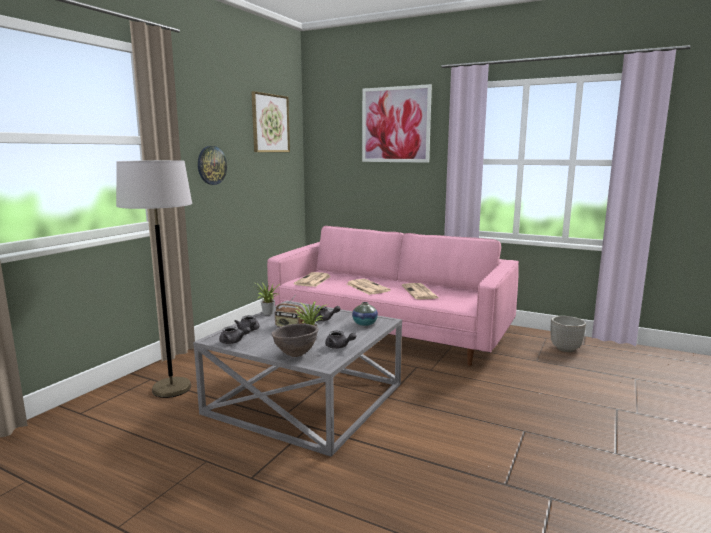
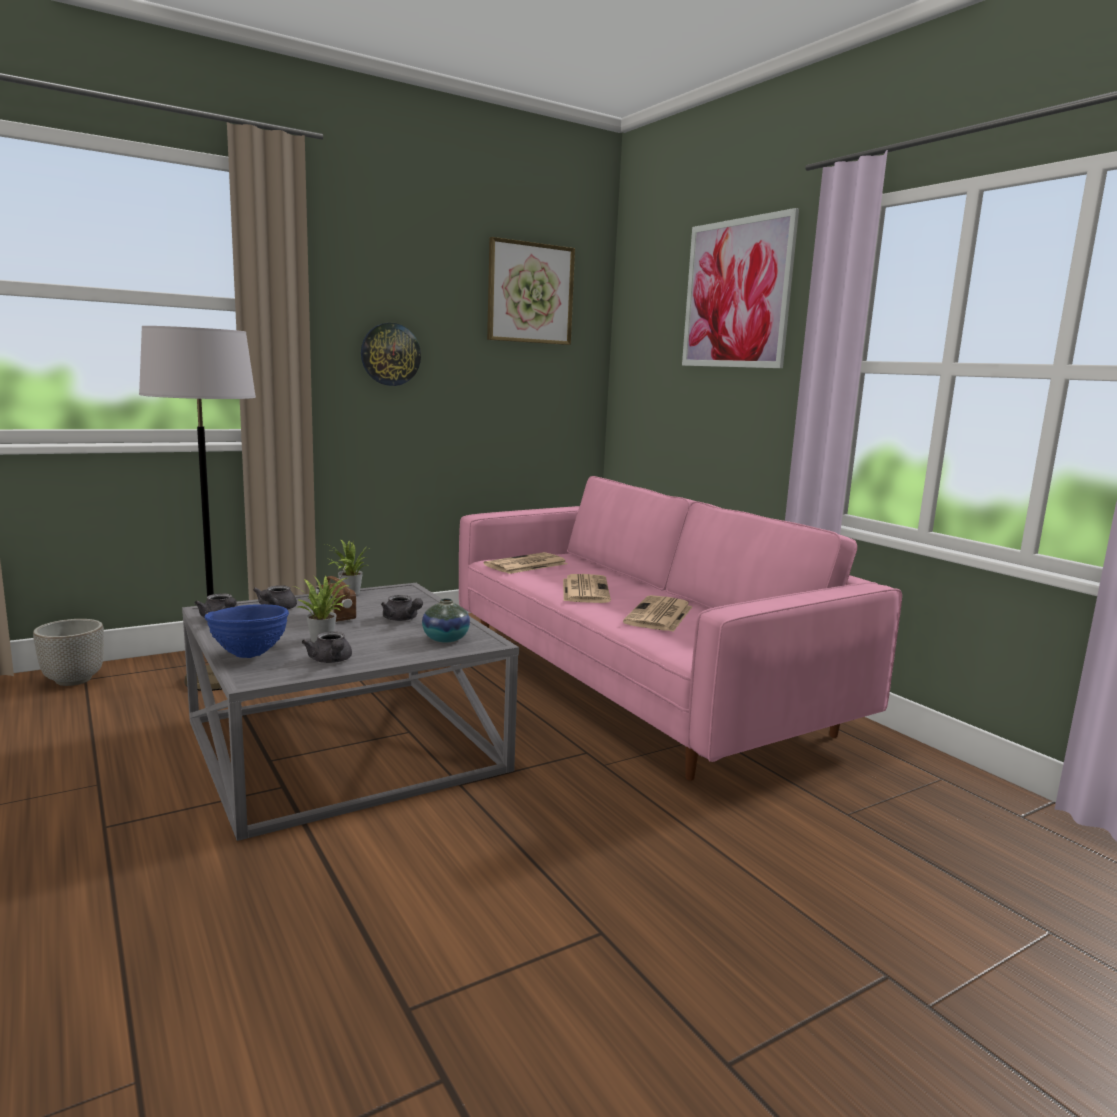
camera: 30 degrees right, 0 degrees up
brown bowl [271,324,319,357] -> blue bowl [205,604,289,658]
planter [550,316,586,352] -> planter moved to [33,619,104,686]

